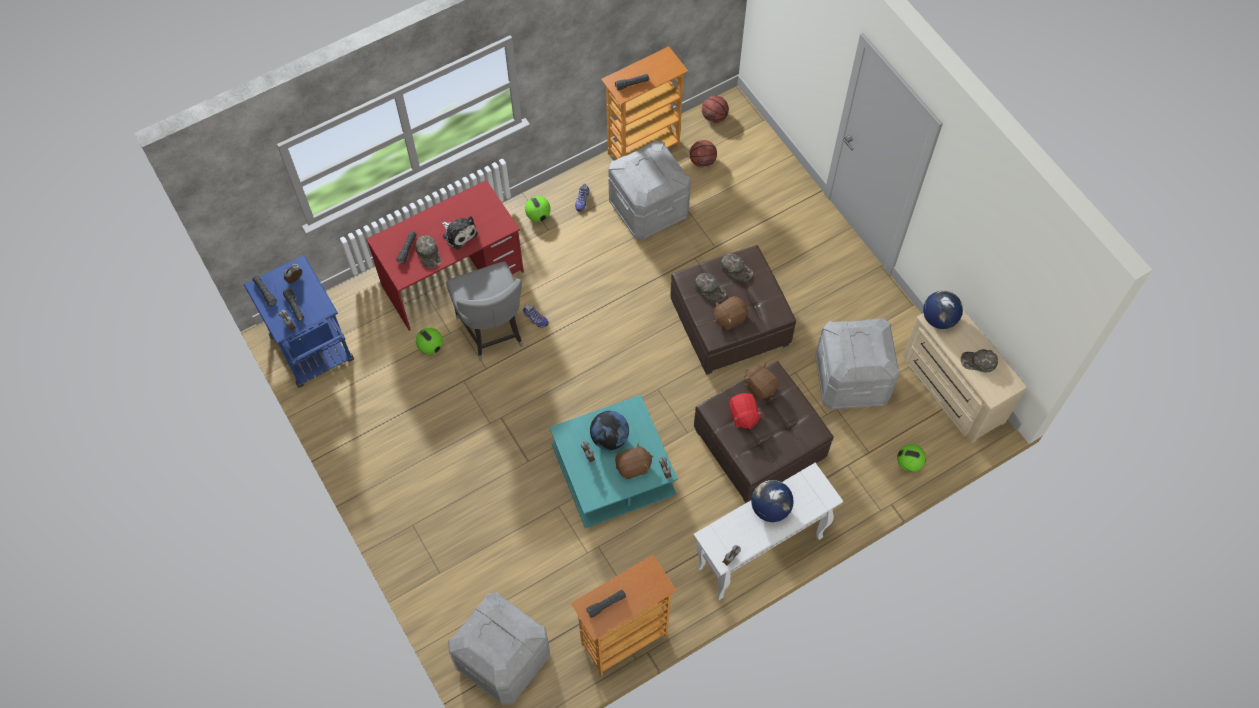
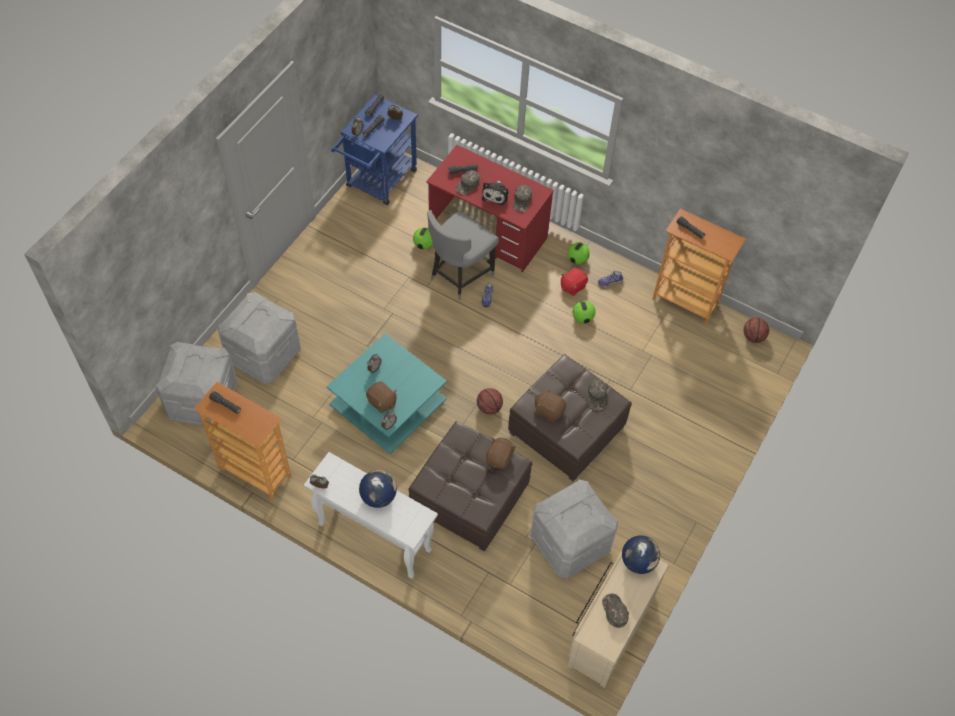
camera: 60 degrees right, 5 degrees down
globe [590,411,629,450] -> none
grey storage box [608,140,691,240] -> grey storage box moved to [218,292,301,384]
basketball [690,140,717,168] -> basketball moved to [477,388,503,415]
green cap [695,273,726,303] -> green cap moved to [513,185,532,211]
red plush toy [730,393,762,429] -> red plush toy moved to [561,268,588,296]
football [897,444,926,472] -> football moved to [573,301,596,323]

